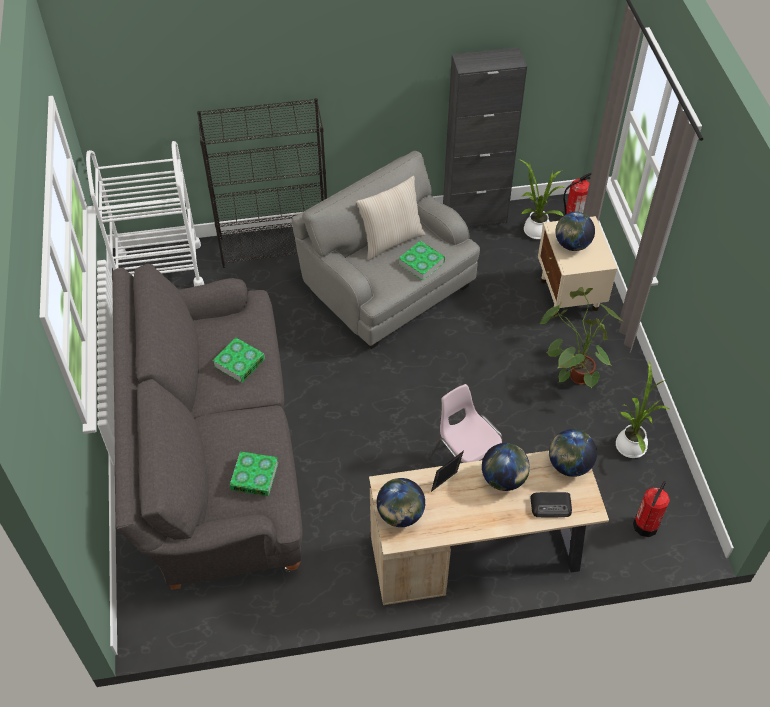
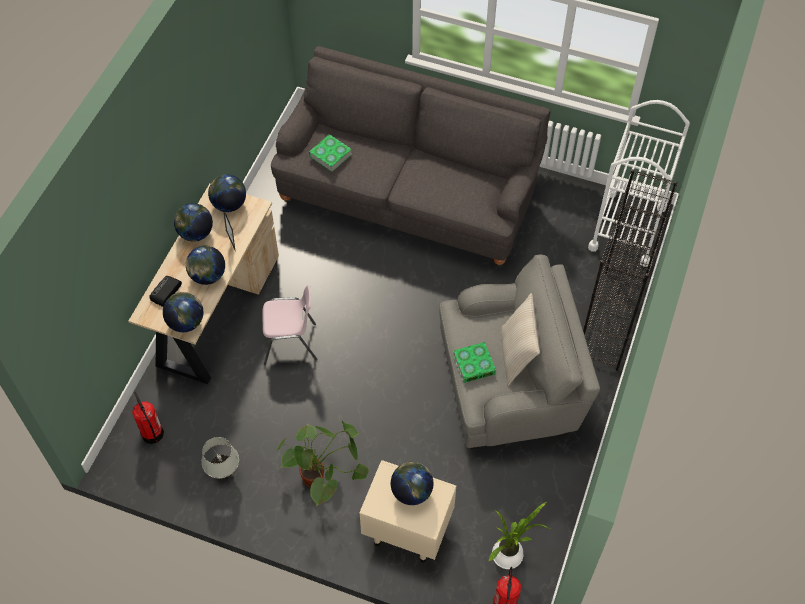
camera: 120 degrees right, 5 degrees up
book [213,337,265,383] -> none
black cabinet [443,47,527,227] -> none
potted plant [616,361,671,458] -> white table lamp [202,437,239,479]
none -> globe [174,203,213,242]

